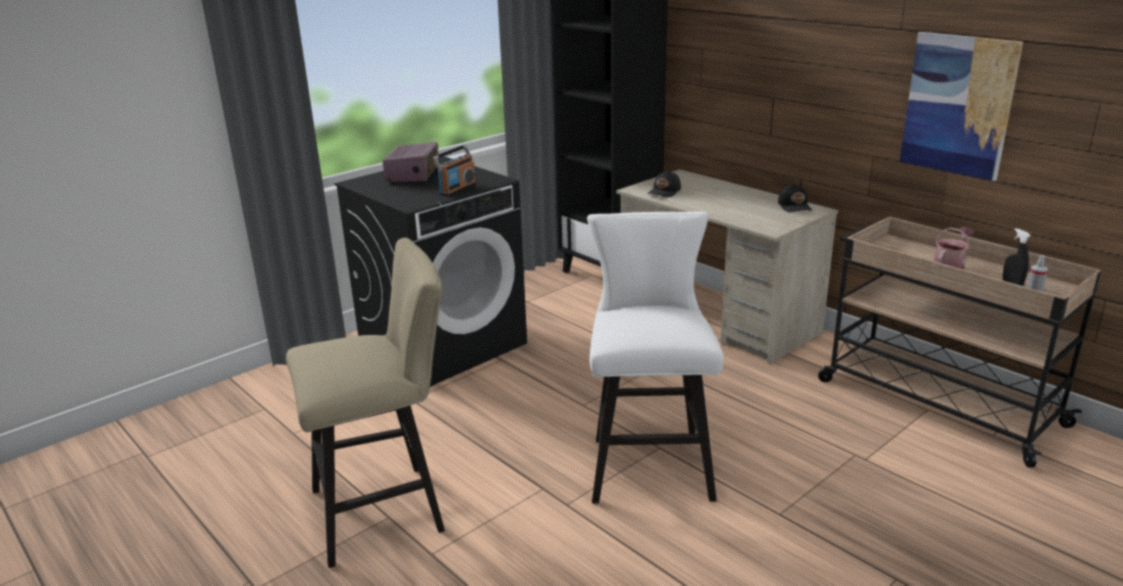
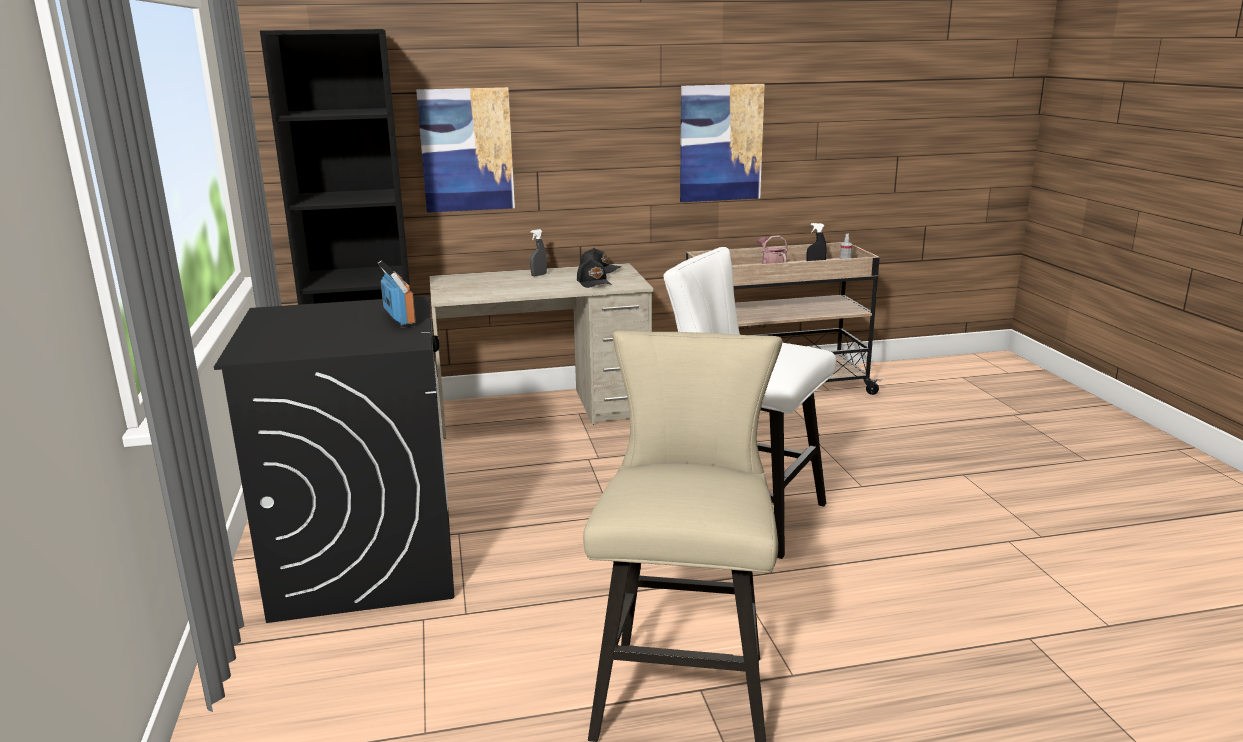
camera: 60 degrees left, 5 degrees down
radio [383,142,439,182] -> none
black cap [648,170,681,197] -> black cap moved to [577,259,612,288]
none -> picture [416,87,515,213]
none -> grey spray bottle [530,229,547,276]

